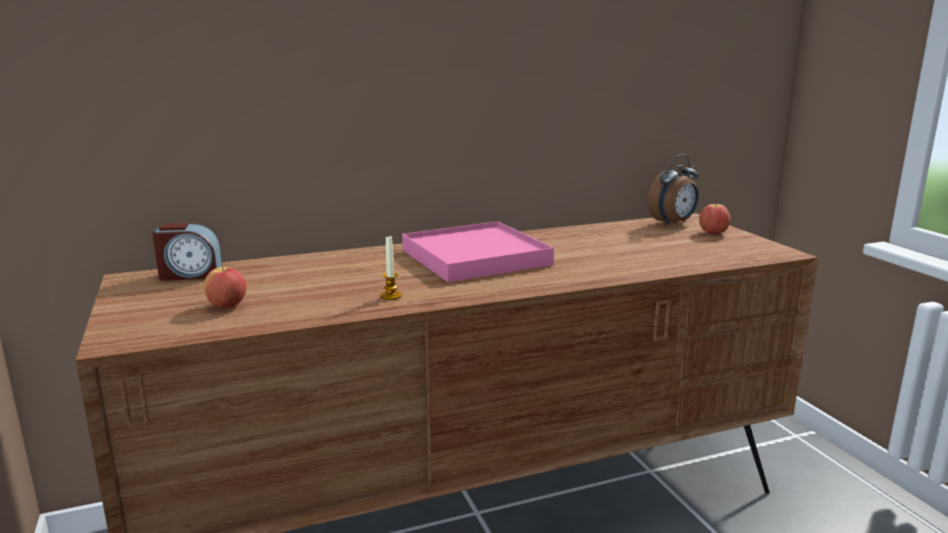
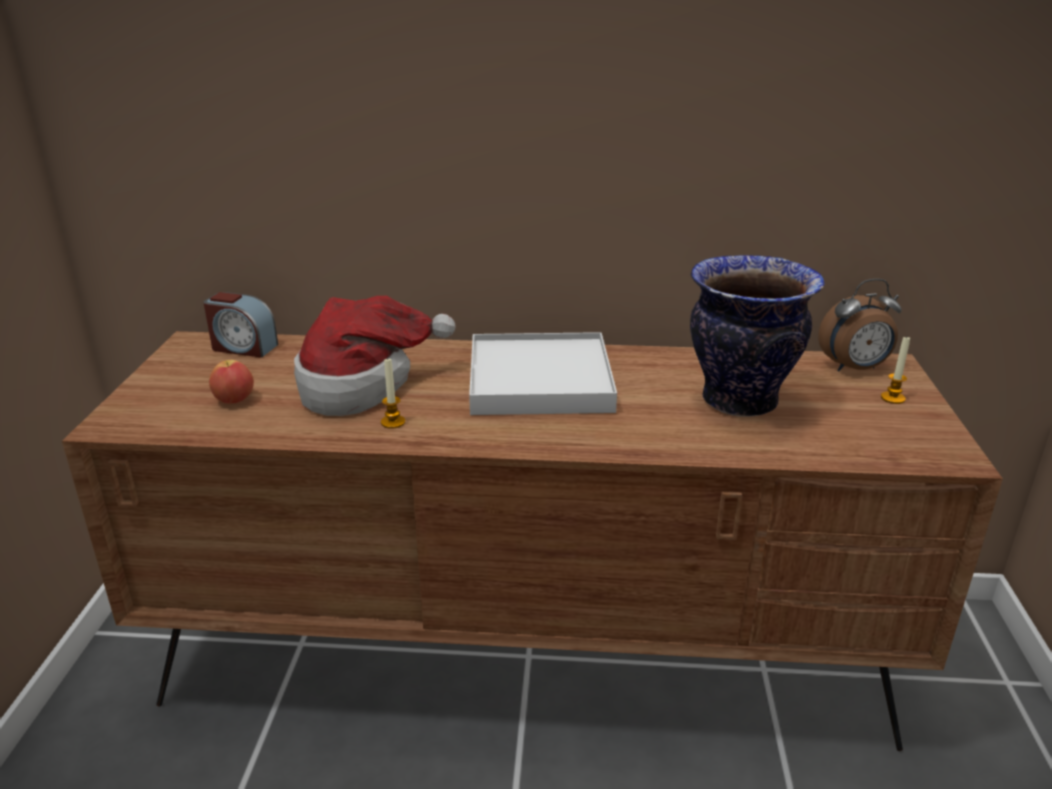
camera: 25 degrees right, 10 degrees up
pink tray [402,221,554,282] -> white tray [469,332,617,415]
apple [699,203,730,234] -> candle [881,337,910,404]
none -> hat [294,296,455,416]
none -> vase [690,255,825,417]

